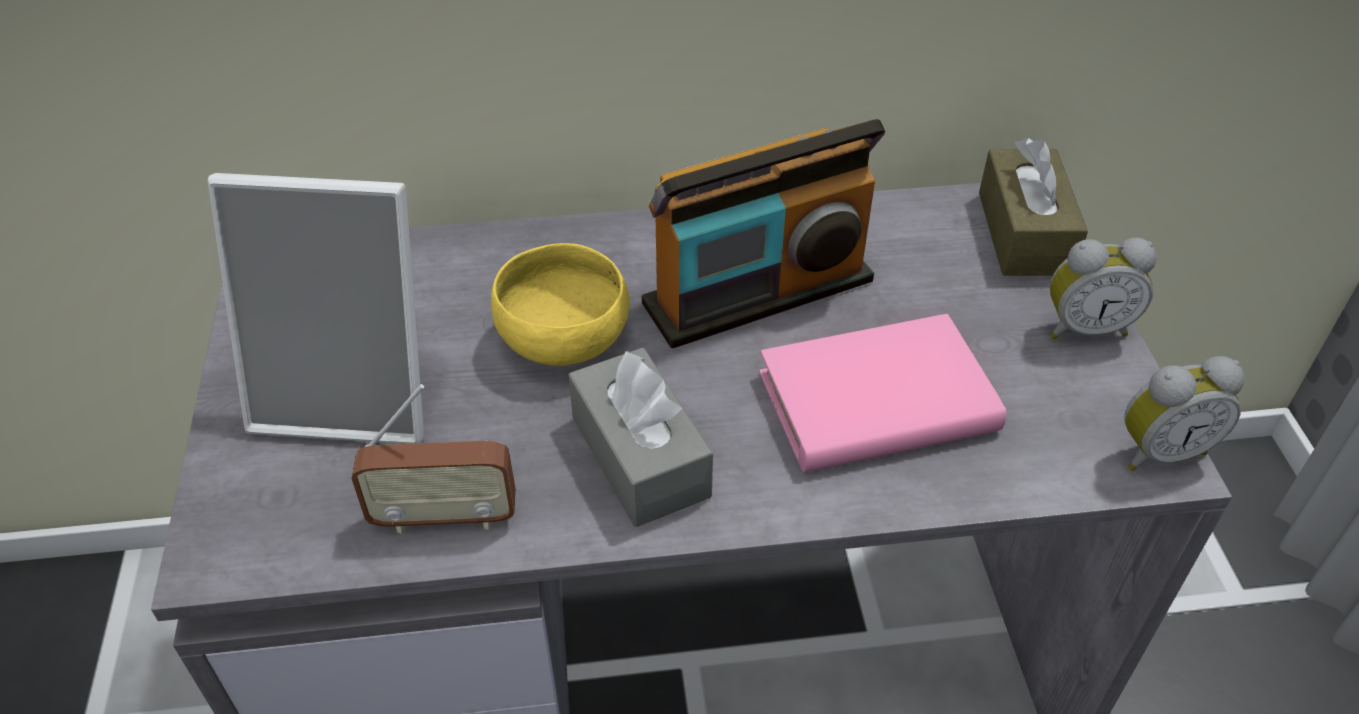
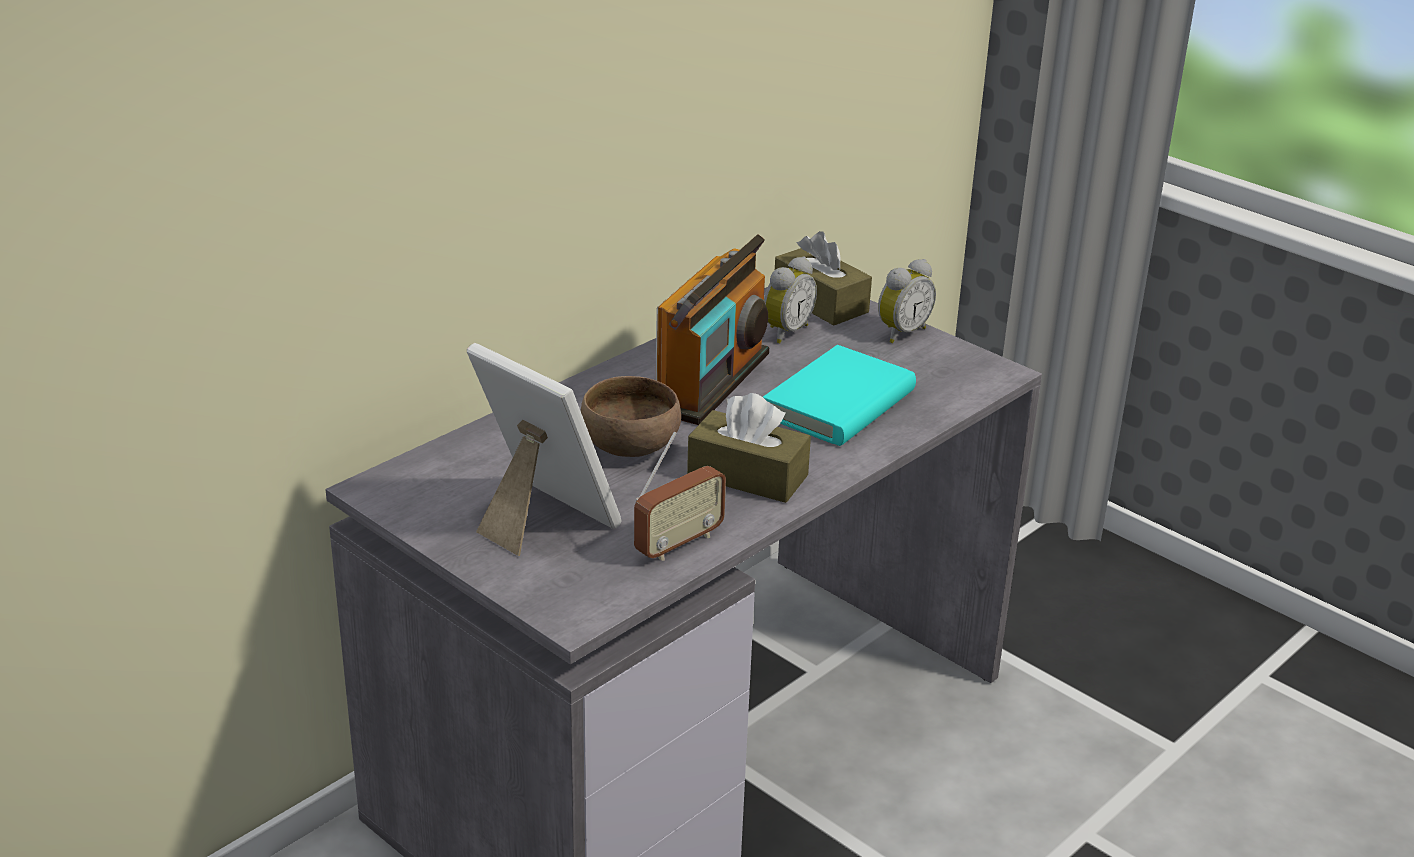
camera: 40 degrees left, 15 degrees down
picture frame [208,173,424,444] -> picture frame turned 105 degrees counterclockwise [467,343,622,556]
yellow bowl [491,243,630,366] -> brown bowl [581,376,681,457]
grey tissue box [568,348,713,527] -> brown tissue box [687,393,811,503]
pink book [759,314,1006,473] -> turquoise book [763,345,916,446]
alarm clock [1124,356,1244,471] -> alarm clock moved to [764,256,817,343]

